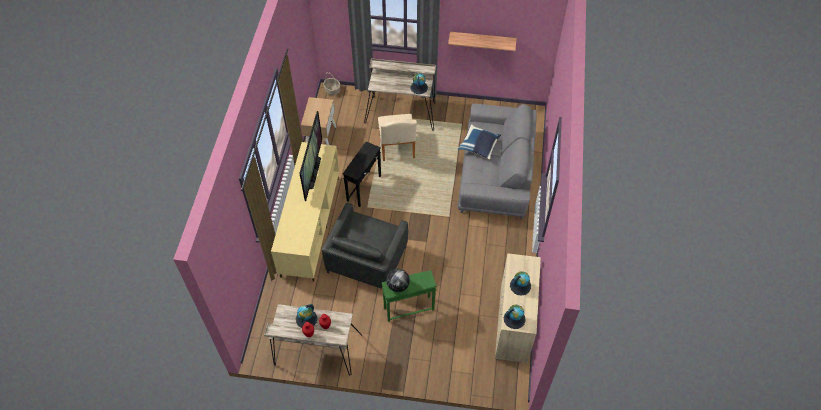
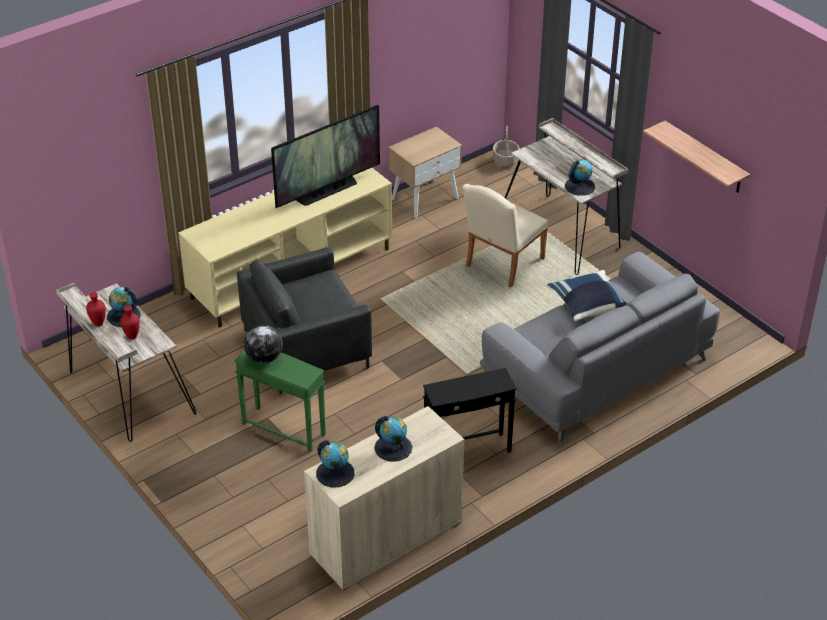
camera: 45 degrees right, 15 degrees down
black side table [343,142,381,207] -> black side table moved to [423,368,517,453]

